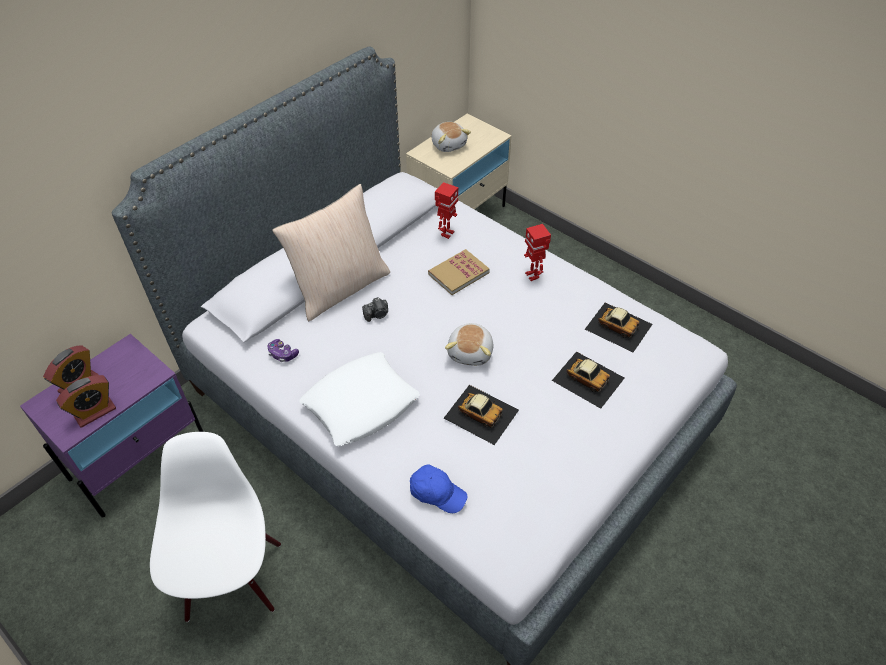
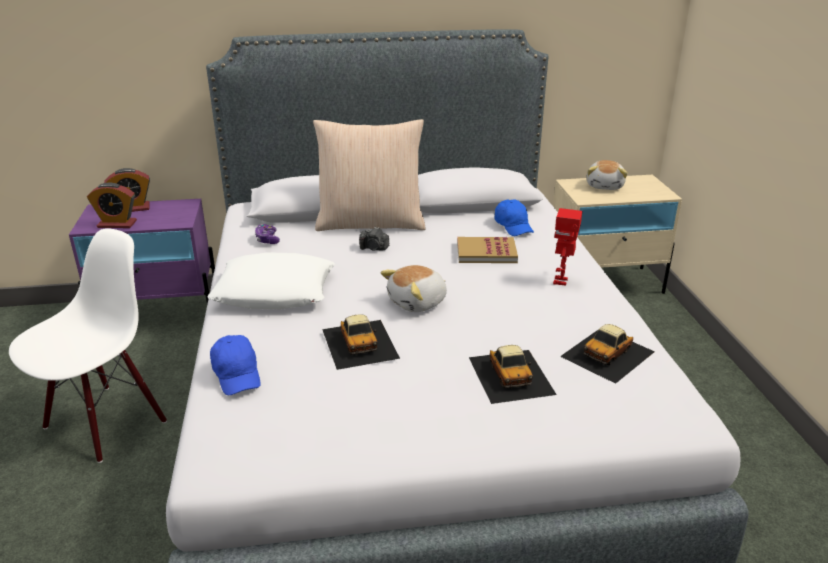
camera: 40 degrees right, 20 degrees down
toy robot [435,182,458,239] -> blue cap [494,199,534,236]
toy car [585,303,653,352] -> toy car turned 60 degrees clockwise [560,324,655,384]

